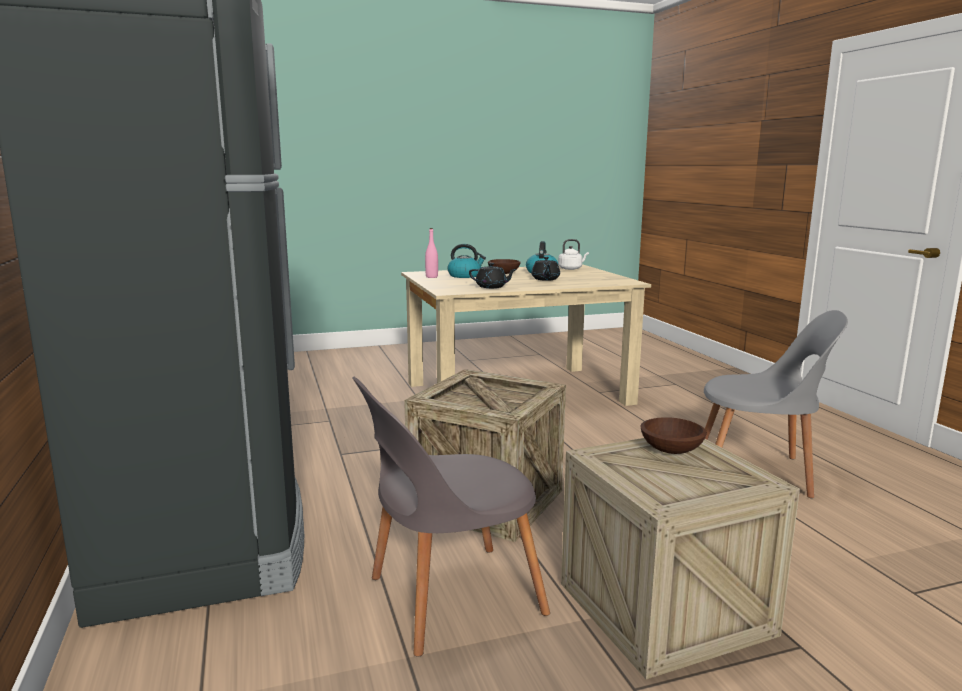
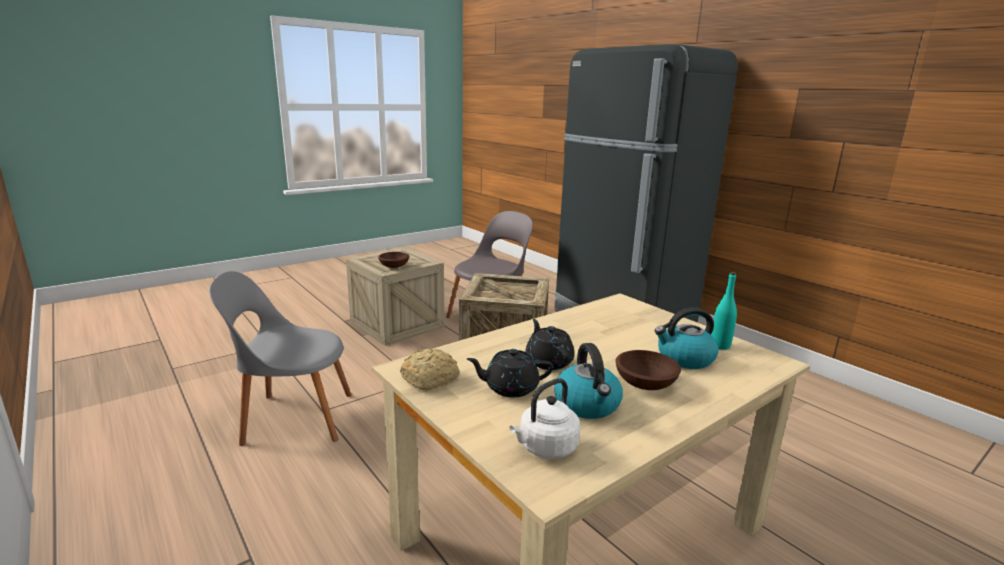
camera: 160 degrees right, 5 degrees up
pink bottle [425,228,438,278] -> turquoise bottle [711,272,737,350]
black teapot [469,263,517,288] -> black teapot moved to [467,349,553,397]
none -> bread [400,348,460,390]

